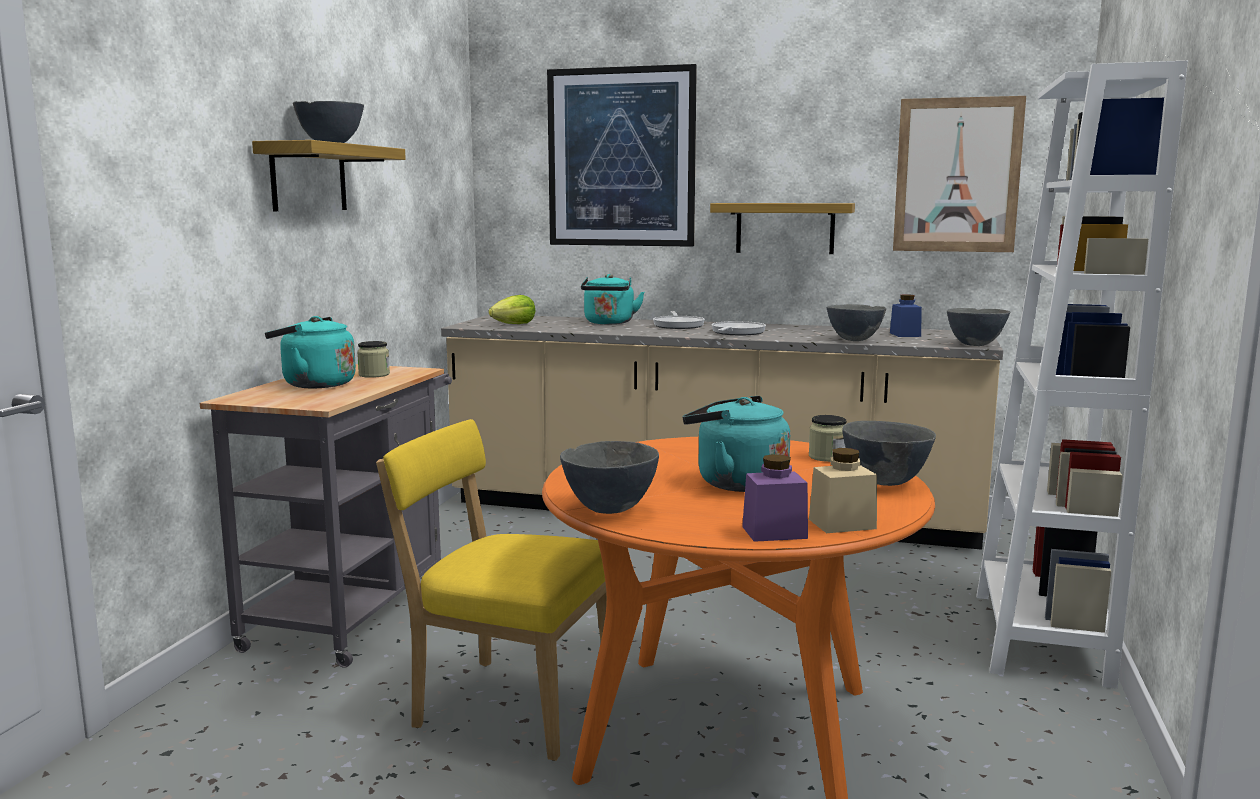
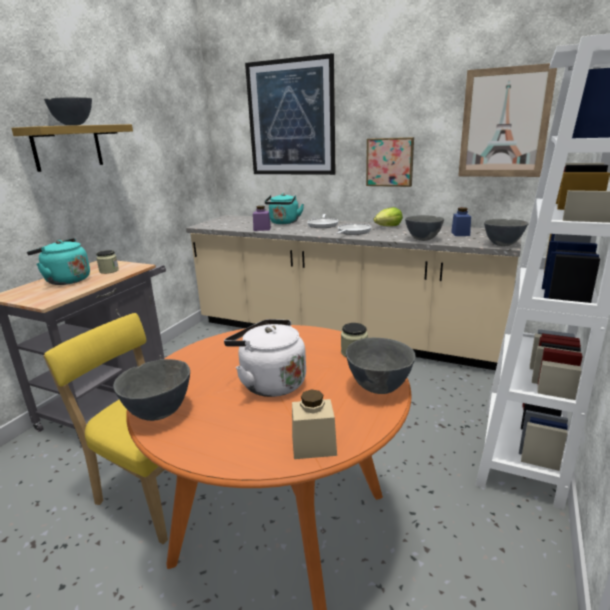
camera: 10 degrees right, 10 degrees up
lettuce [488,295,535,324] -> lettuce moved to [374,207,403,226]
turquoise kettle [682,396,790,492] -> white kettle [224,319,306,397]
shelf [710,203,855,254] -> picture [366,137,414,187]
purple jar [742,454,808,542] -> purple jar moved to [253,206,271,231]

